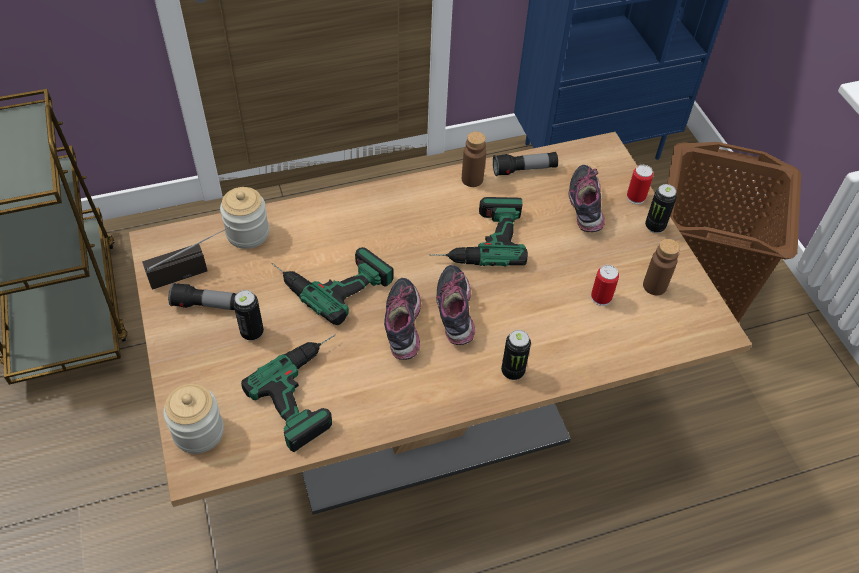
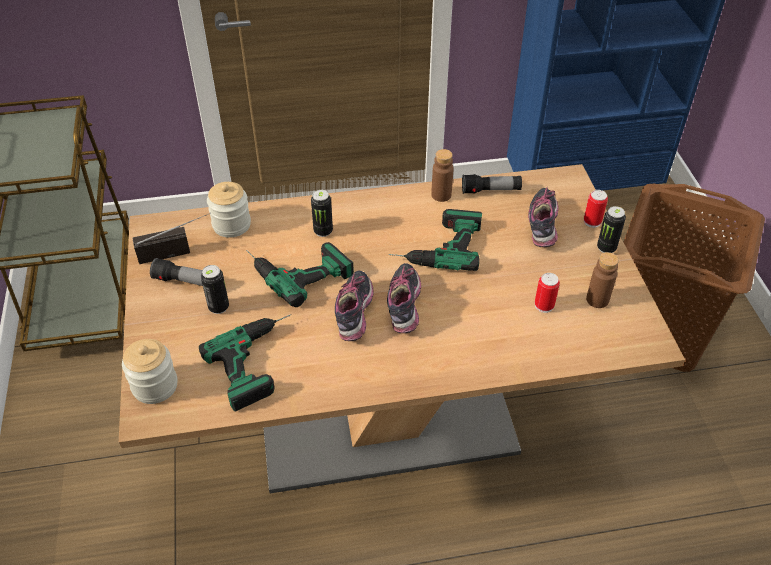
camera: 10 degrees right, 5 degrees down
can [501,330,531,380] -> can moved to [311,190,333,237]

